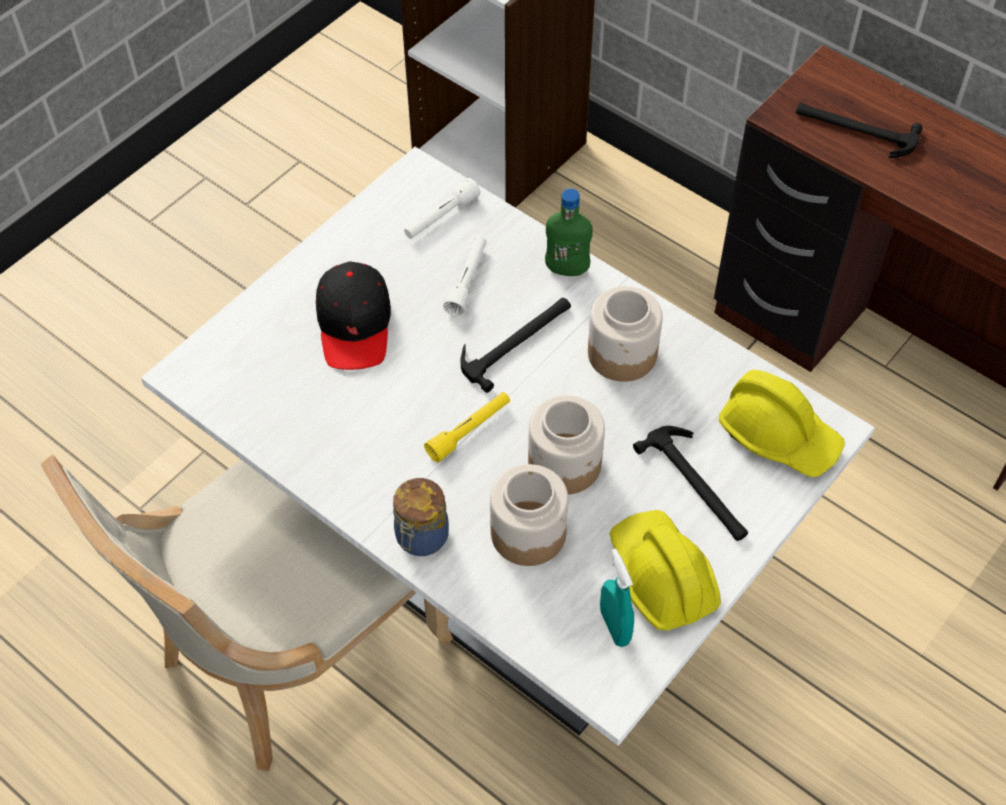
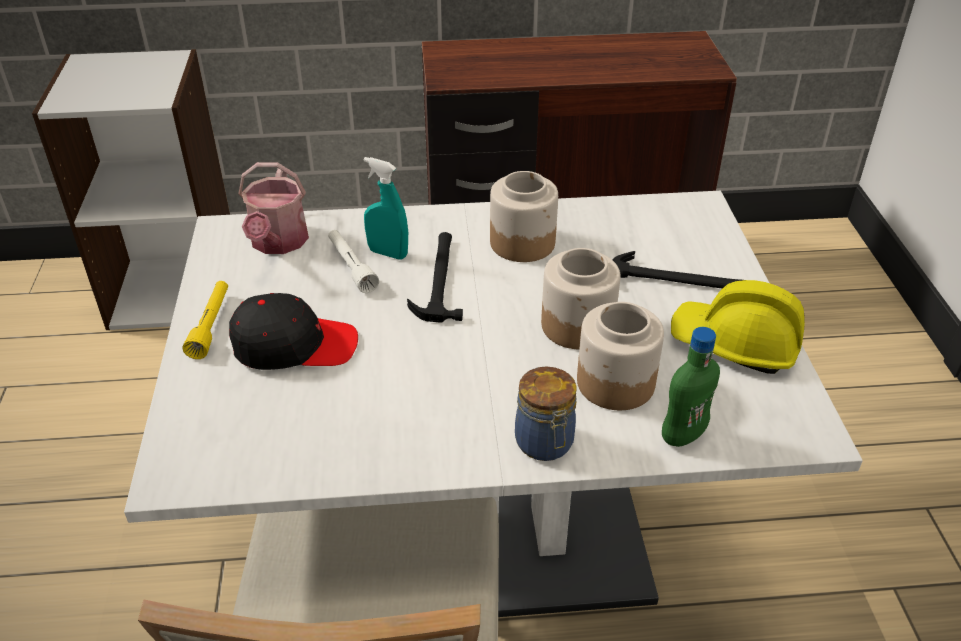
camera: 45 degrees left, 15 degrees down
black cap [316,261,391,370] -> black cap turned 45 degrees counterclockwise [229,293,358,370]
white flashlight [404,178,481,239] -> watering can [238,162,309,254]
yellow flashlight [424,392,510,463] -> yellow flashlight moved to [182,281,228,359]
green bottle [545,188,593,276] -> green bottle moved to [662,327,720,447]
turquoise spray bottle [600,549,634,647] -> turquoise spray bottle moved to [364,157,408,260]
yellow hard hat [719,370,845,477] -> none
hammer [796,103,923,158] -> none

